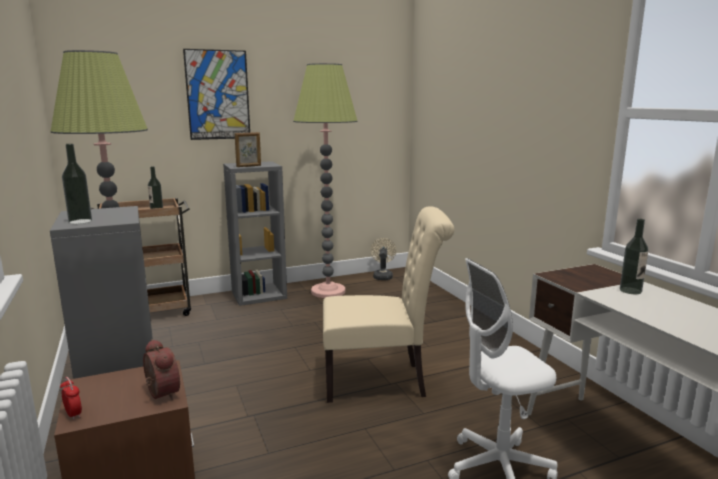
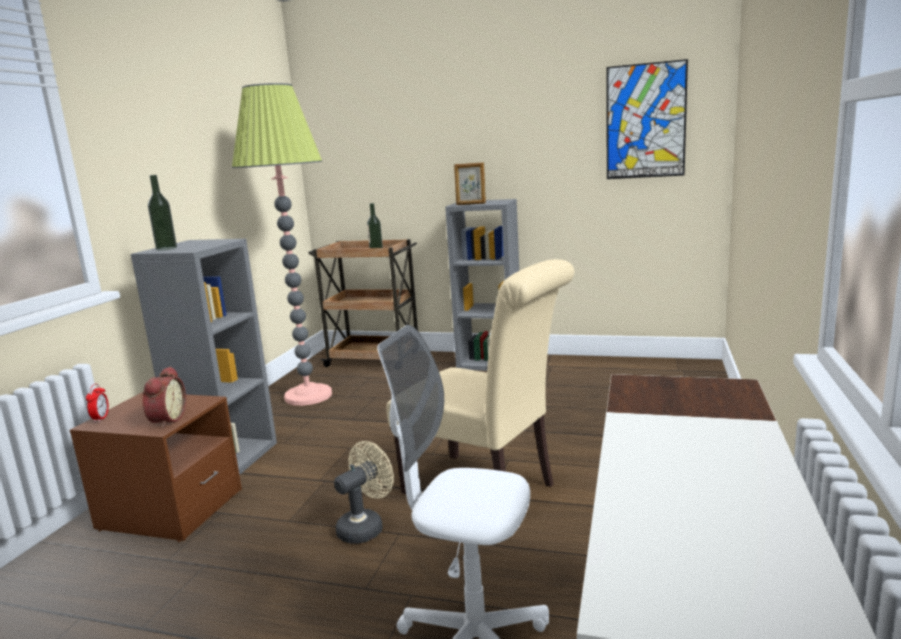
camera: 40 degrees right, 0 degrees up
picture [183,49,250,140] -> picture moved to [606,59,688,179]
floor lamp [293,63,358,298] -> none
beige fan [371,238,396,280] -> beige fan moved to [334,441,394,544]
bottle [620,219,648,294] -> none

